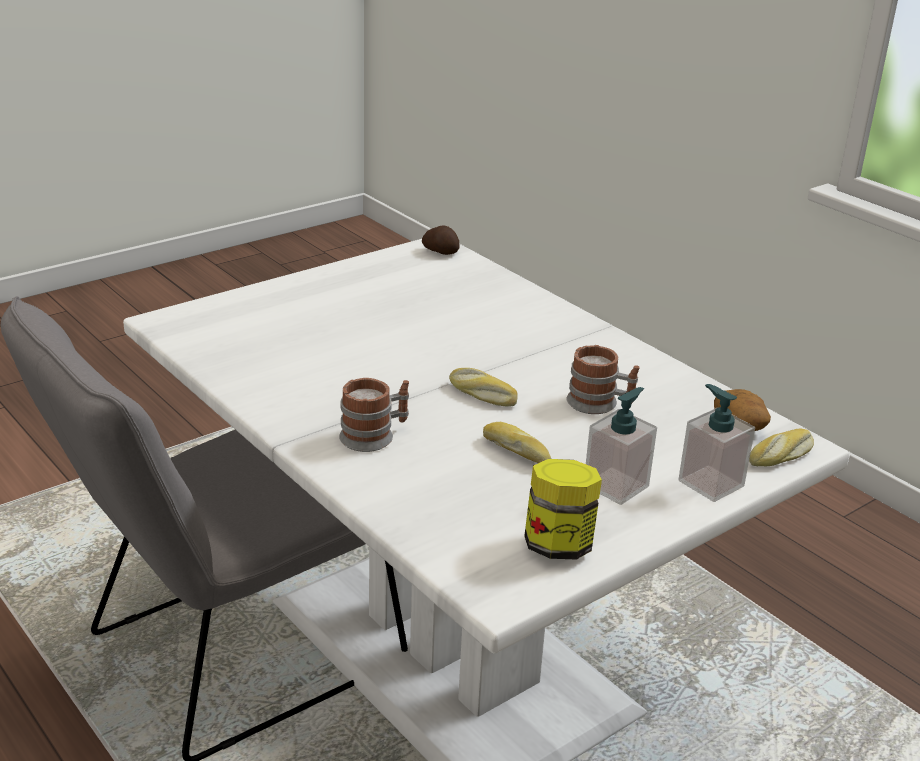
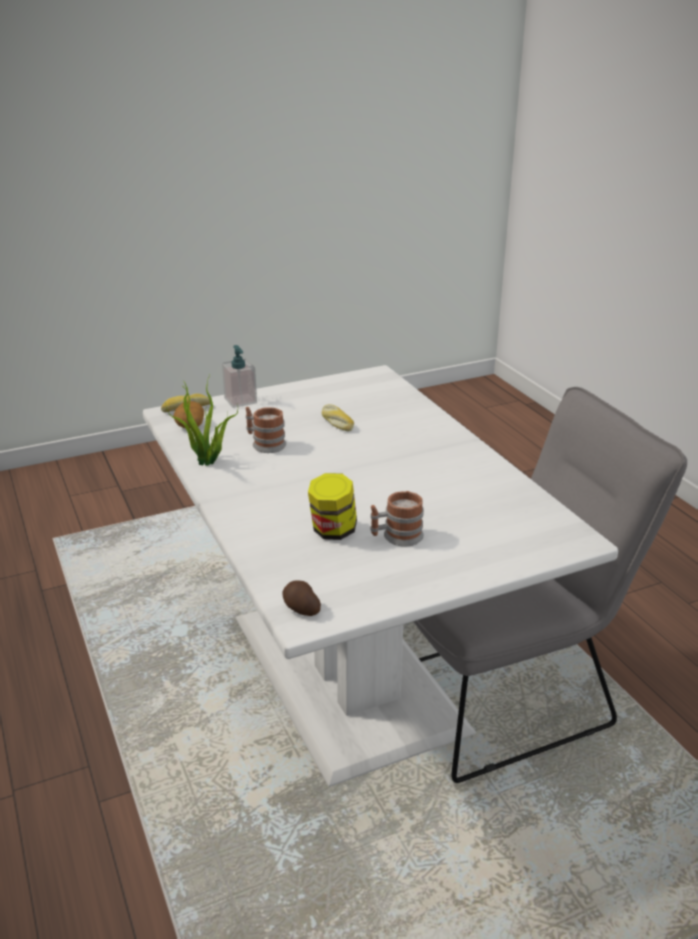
camera: 165 degrees left, 0 degrees up
mug [339,378,409,452] -> mug moved to [370,491,424,547]
bread [449,368,518,407] -> none
jar [524,459,602,560] -> jar moved to [308,473,357,540]
soap dispenser [586,387,657,505] -> none
none -> potted plant [165,375,238,466]

